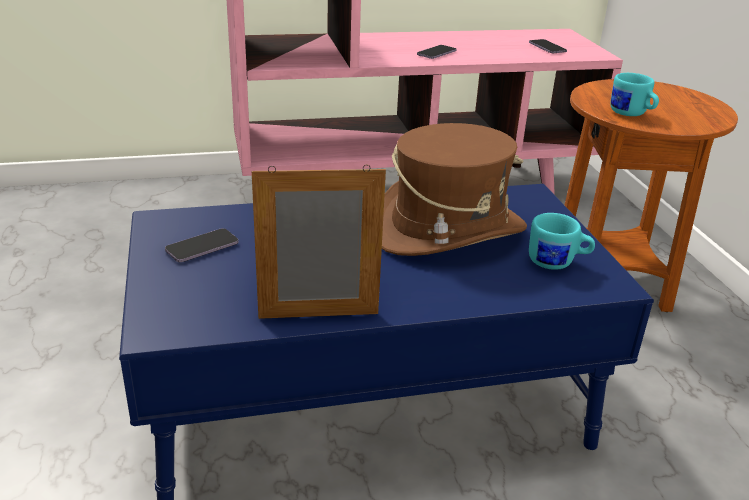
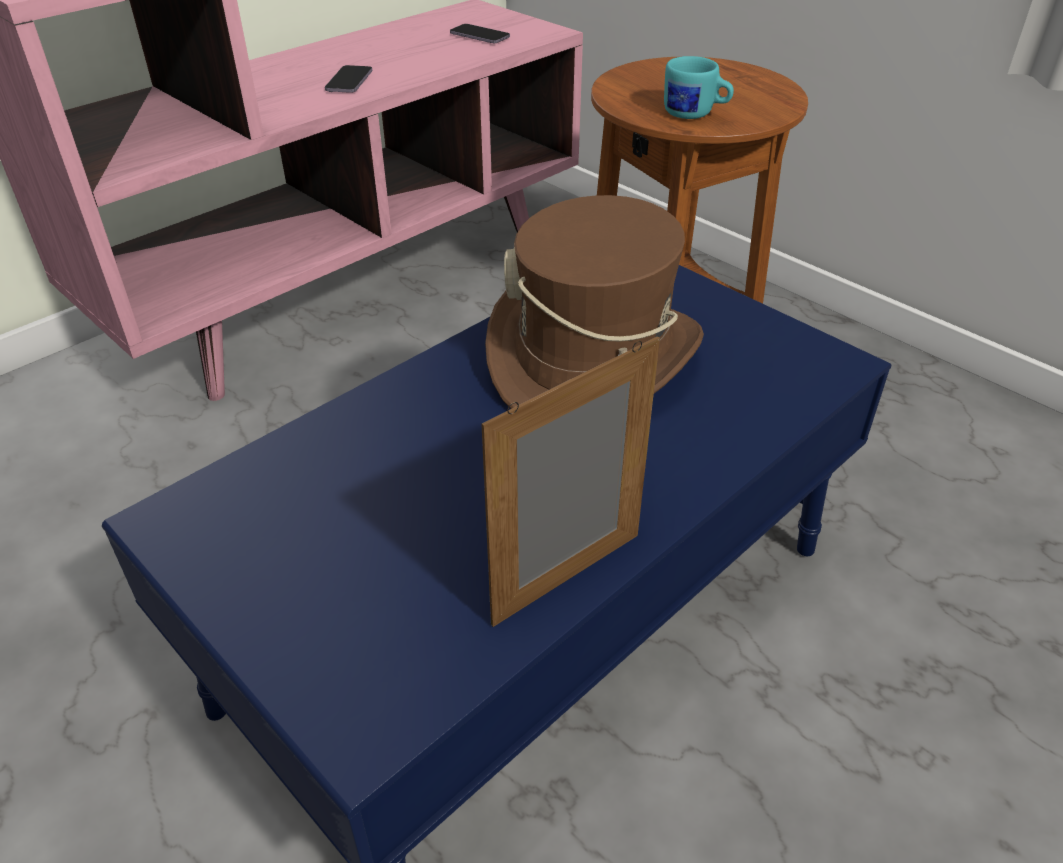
camera: 30 degrees left, 10 degrees up
phone [165,228,239,262] -> none
turquoise mug [529,213,595,270] -> none

